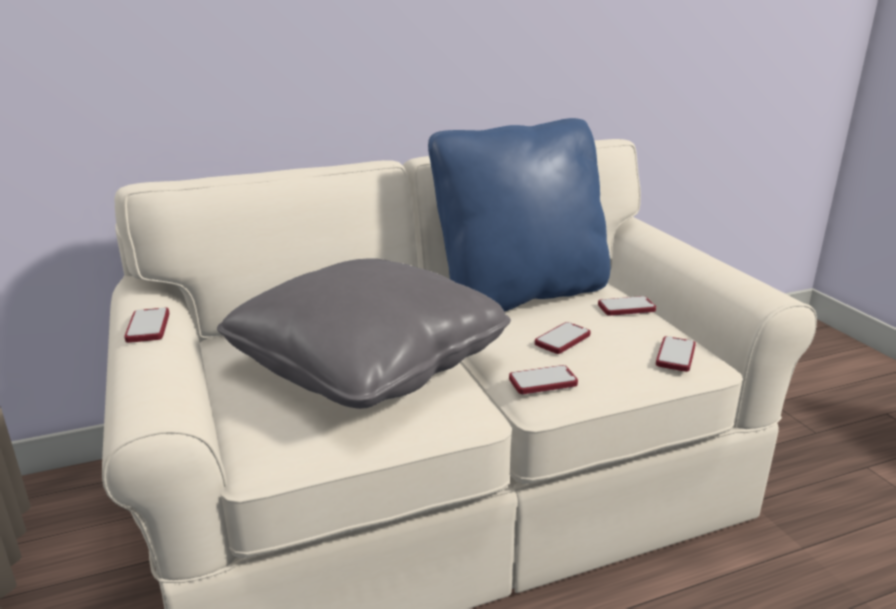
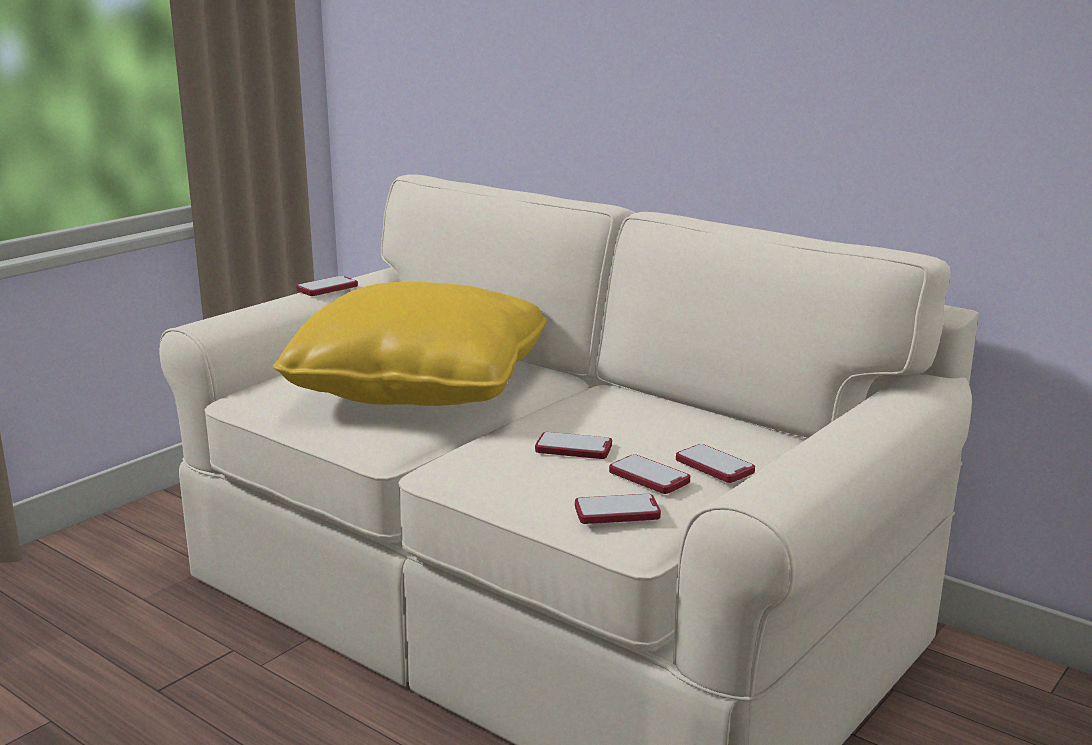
camera: 60 degrees right, 5 degrees down
grey pillow [217,258,511,409] -> yellow pillow [273,282,547,406]
blue pillow [428,118,610,312] -> none
phone [509,365,578,394] -> phone moved to [609,454,690,494]

